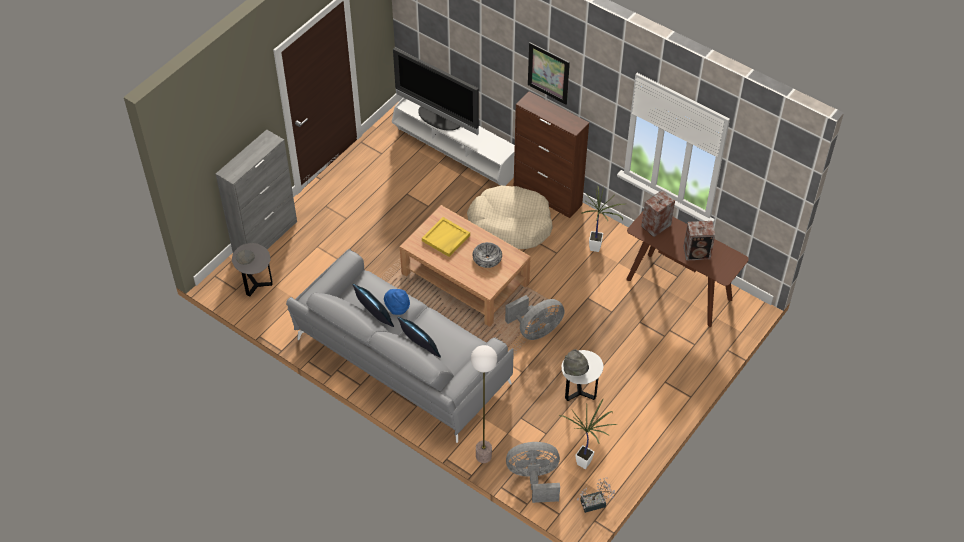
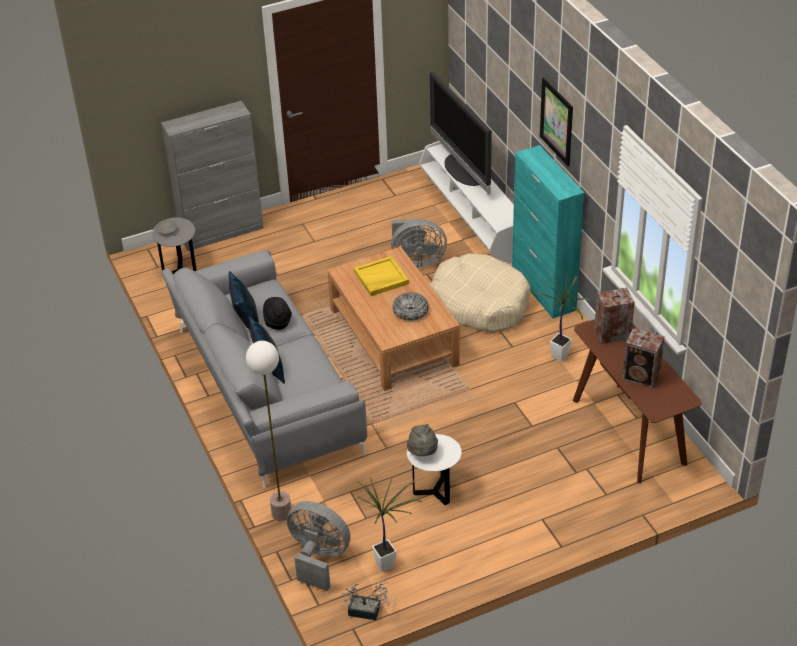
camera: 30 degrees right, 10 degrees down
blue hat [384,289,410,315] -> black hat [263,297,292,330]
grey fan [505,295,565,340] -> grey fan moved to [391,219,447,267]
brown cabinet [514,91,589,218] -> turquoise cabinet [512,145,584,318]

